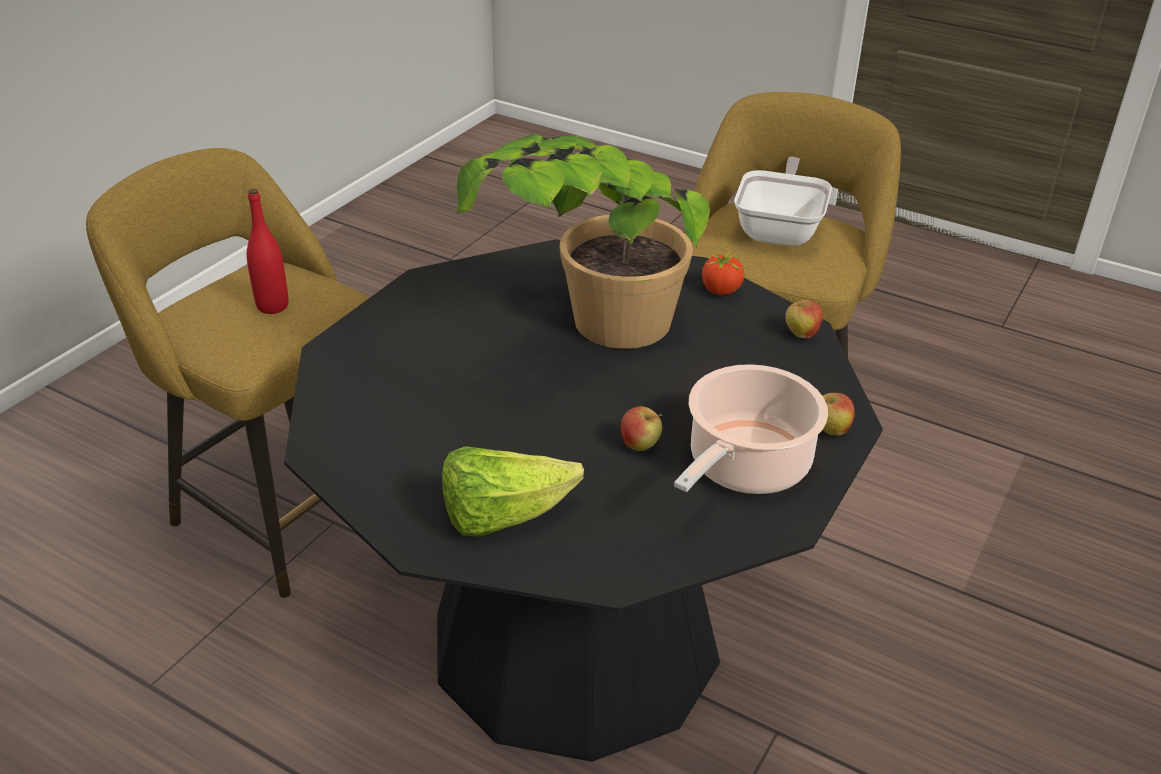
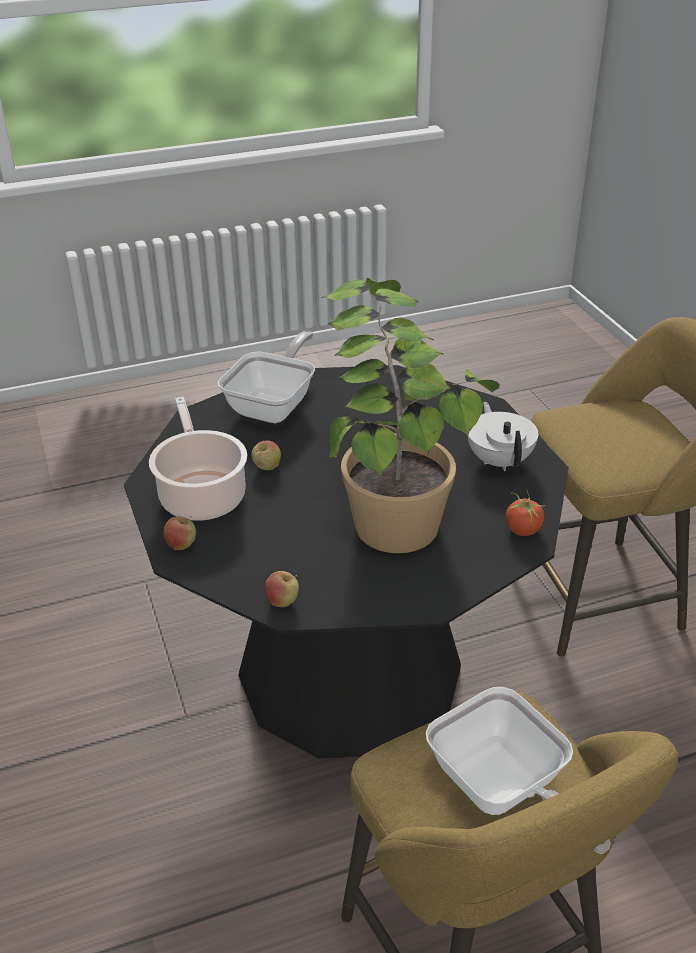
camera: 130 degrees right, 0 degrees up
red bottle [247,189,288,314] -> none
lettuce [442,446,584,537] -> frying pan [218,331,315,423]
tomato [702,252,744,295] -> tomato moved to [506,491,545,536]
none -> white teapot [467,402,538,471]

